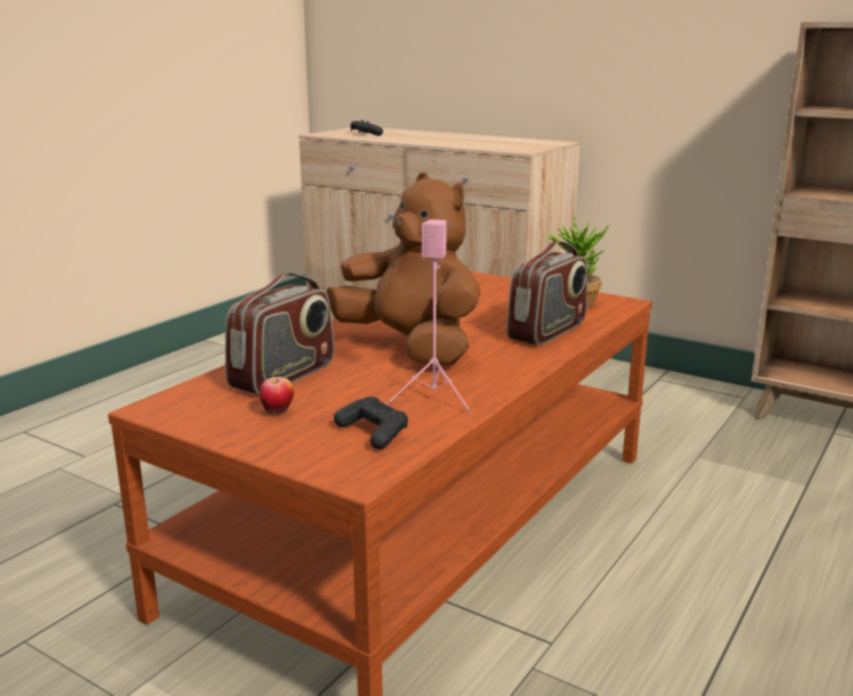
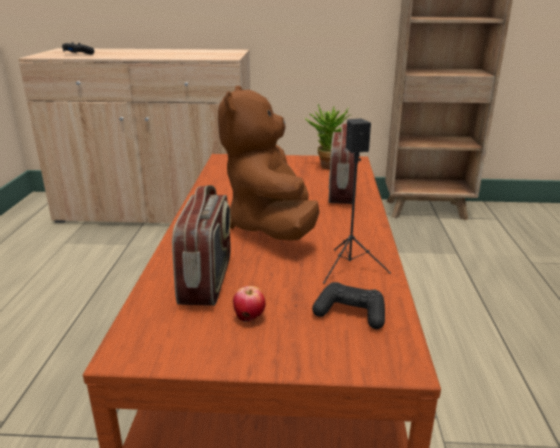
camera: 30 degrees left, 5 degrees up
brown plush toy [326,172,481,365] -> brown plush toy turned 105 degrees counterclockwise [218,86,320,241]
pink speaker [386,219,471,414] -> black speaker [323,118,391,284]

